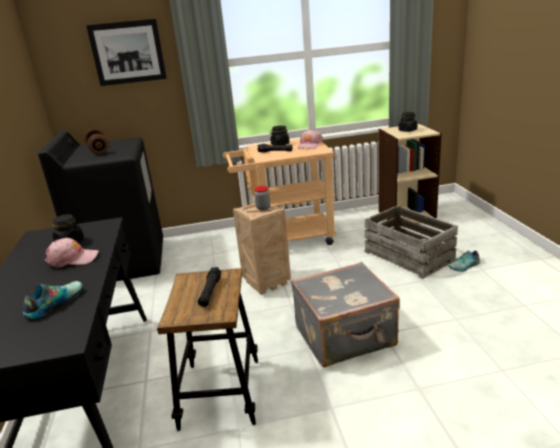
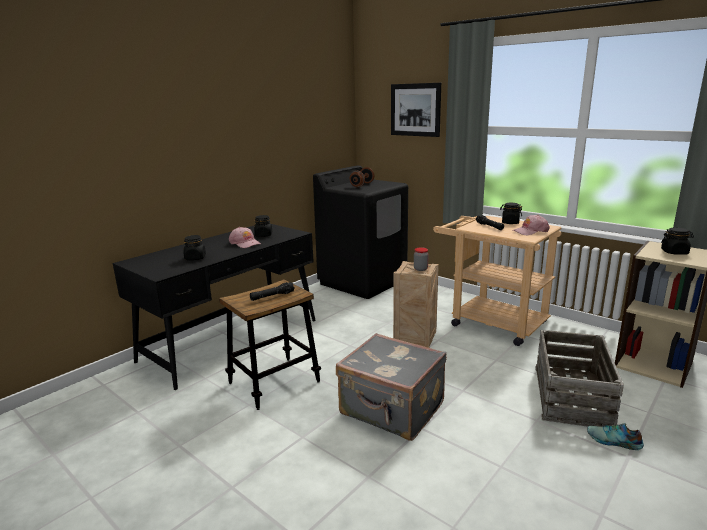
camera: 50 degrees right, 5 degrees down
shoe [23,281,83,319] -> black jar [183,235,206,260]

